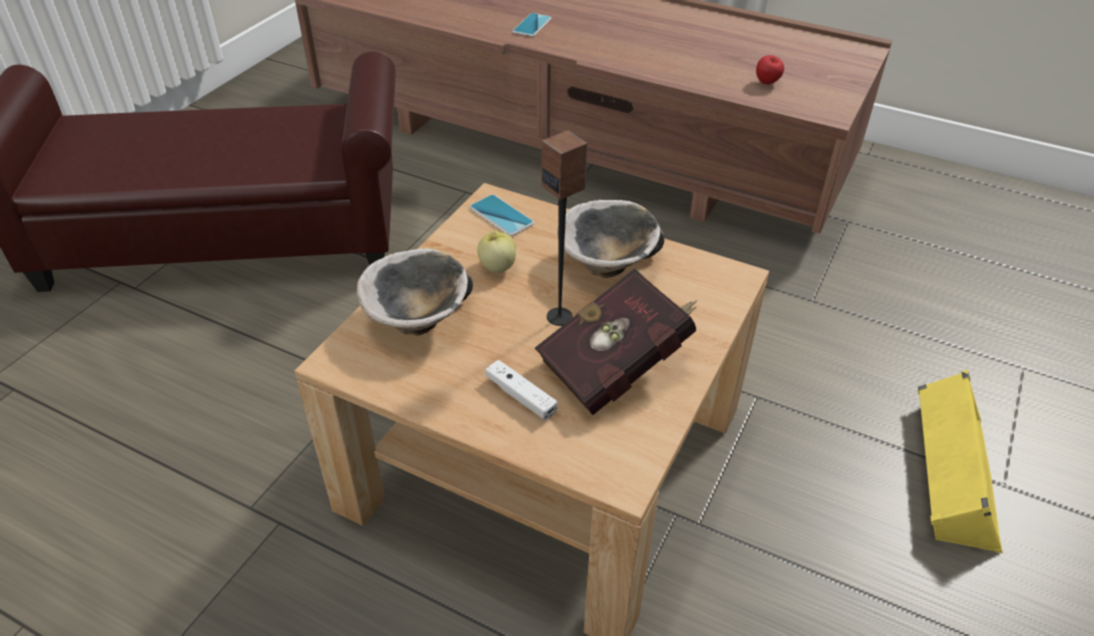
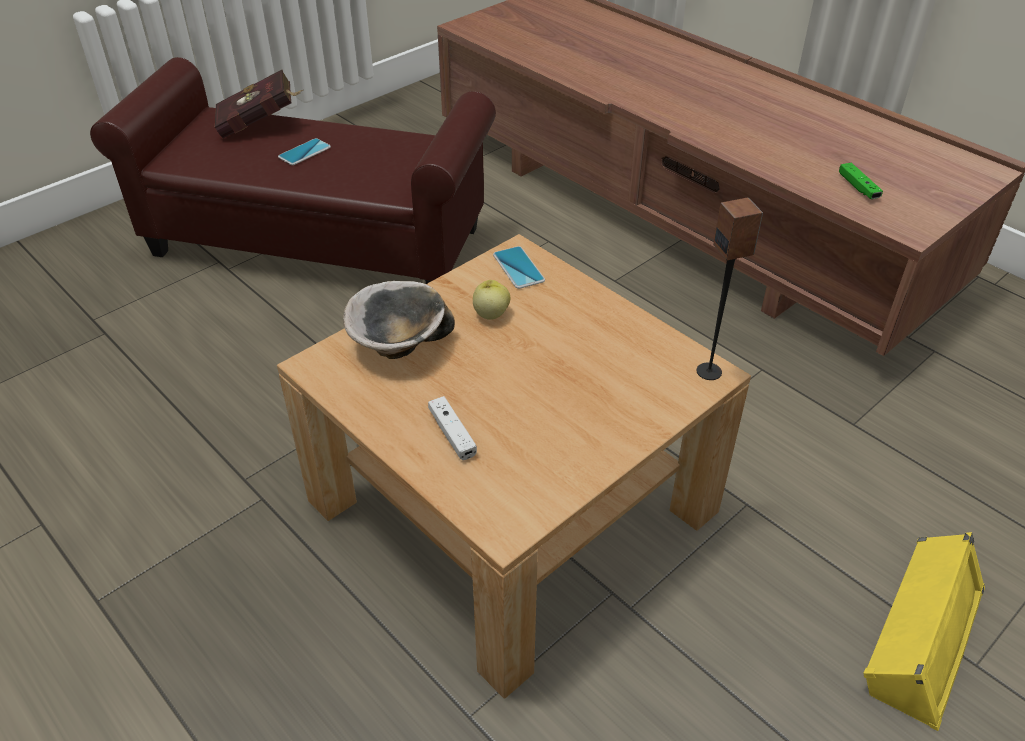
camera: 20 degrees right, 0 degrees up
phone [512,13,552,37] -> phone moved to [278,138,331,165]
red book [535,268,698,415] -> red book moved to [215,70,303,138]
speaker [541,131,587,326] -> speaker moved to [697,198,763,380]
bowl [558,200,664,278] -> none
apple [756,55,784,84] -> green game controller [839,163,883,199]

